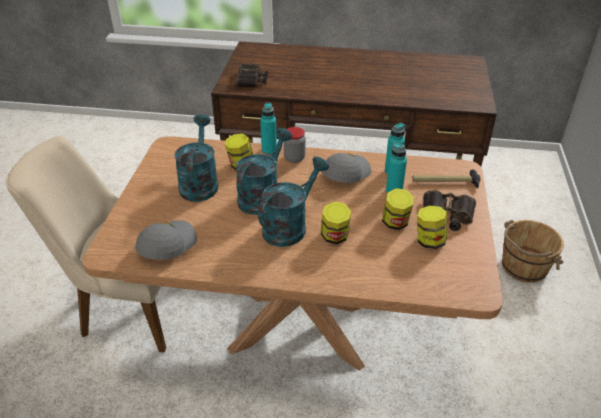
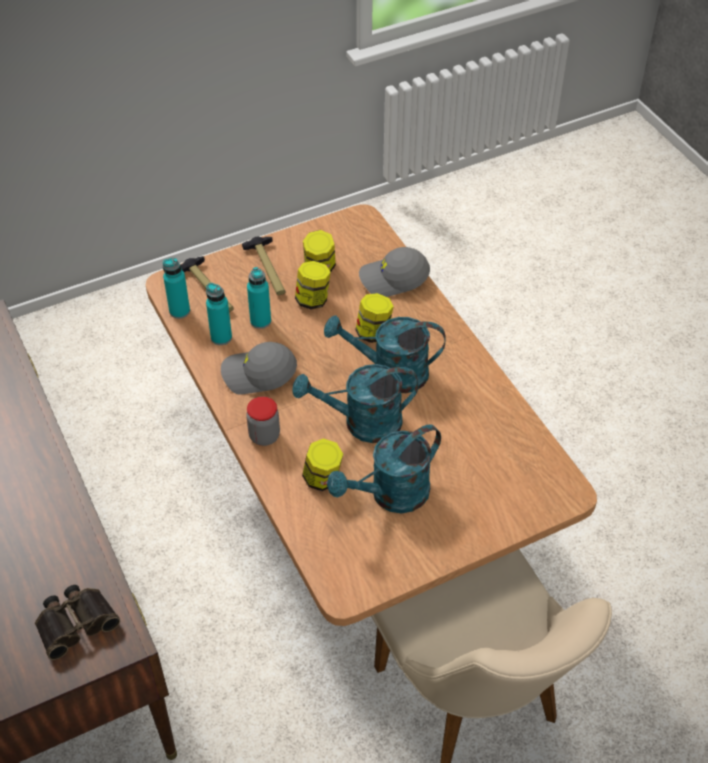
camera: 125 degrees left, 10 degrees up
grey cap [135,220,197,260] -> grey cap moved to [359,247,430,297]
turquoise bottle [260,102,277,155] -> turquoise bottle moved to [163,258,190,319]
binoculars [423,190,476,231] -> hammer [242,237,285,295]
brown bucket [502,220,564,283] -> none

